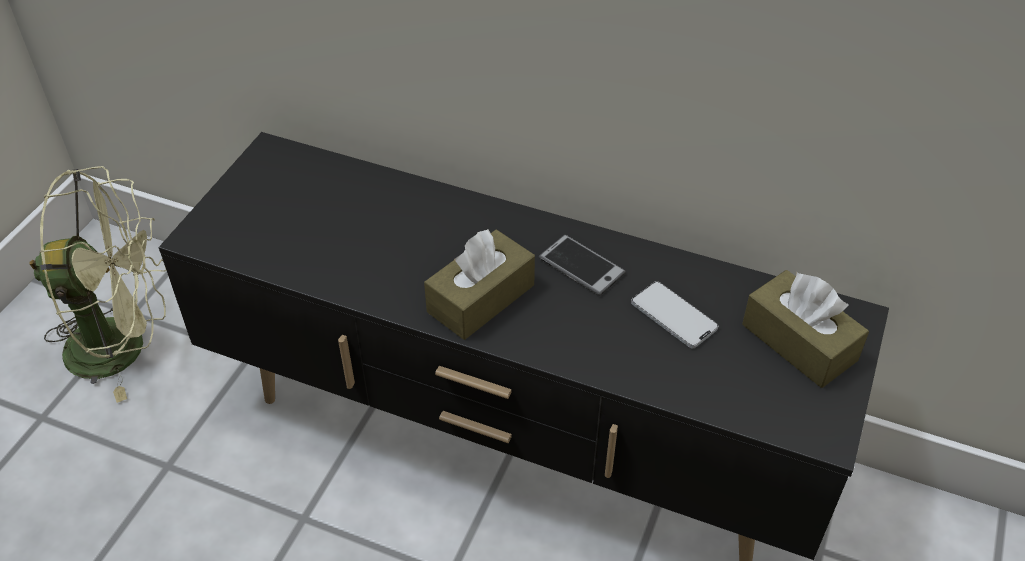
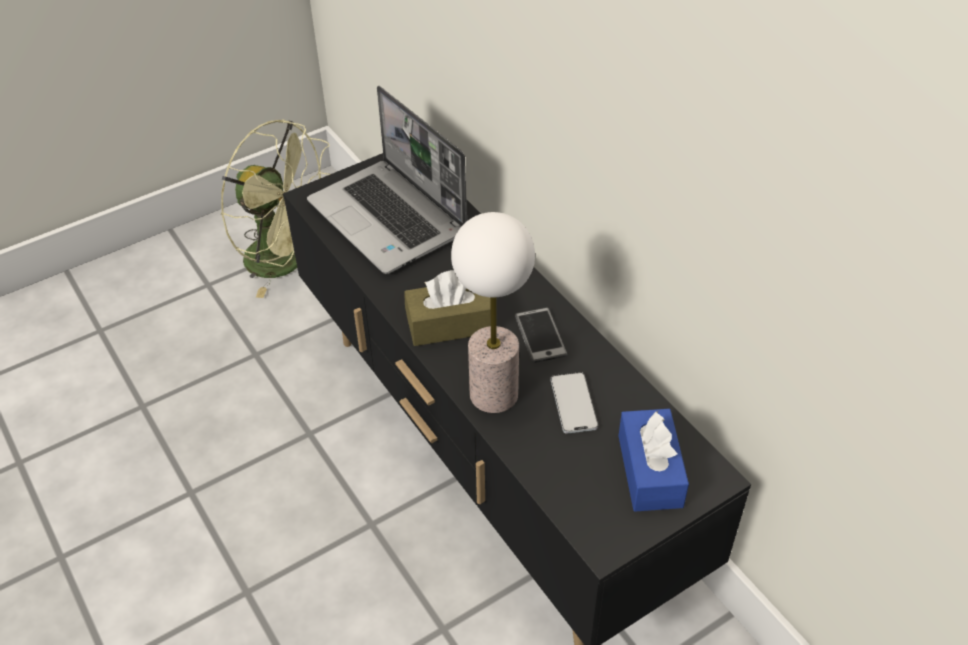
camera: 35 degrees right, 0 degrees up
brown tissue box [742,270,869,388] -> blue tissue box [618,409,689,511]
none -> laptop [307,86,467,274]
none -> table lamp [451,212,535,413]

